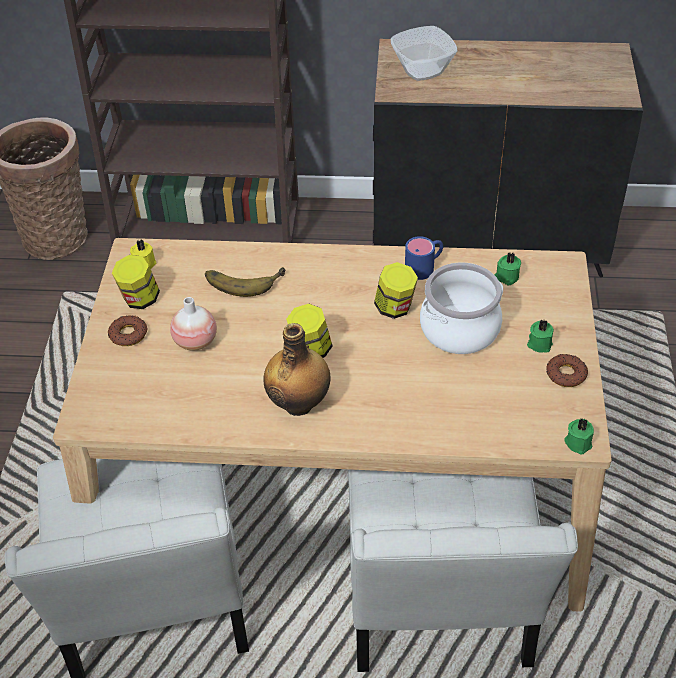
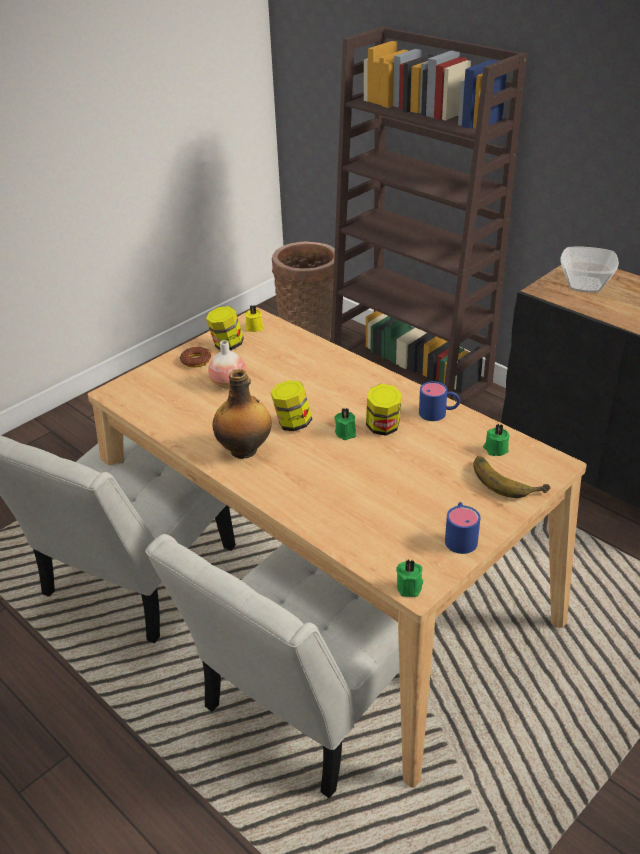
camera: 40 degrees right, 10 degrees down
banana [205,267,285,297] -> banana moved to [473,456,550,498]
cooking pot [420,262,503,354] -> none
green candle [527,319,554,353] -> green candle moved to [334,408,356,440]
donut [546,354,588,387] -> blue mug [445,502,480,554]

